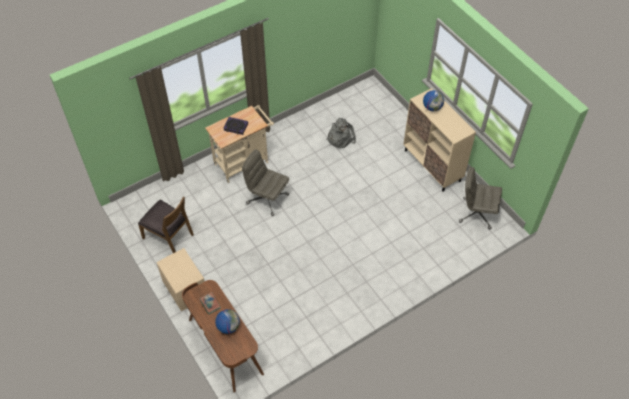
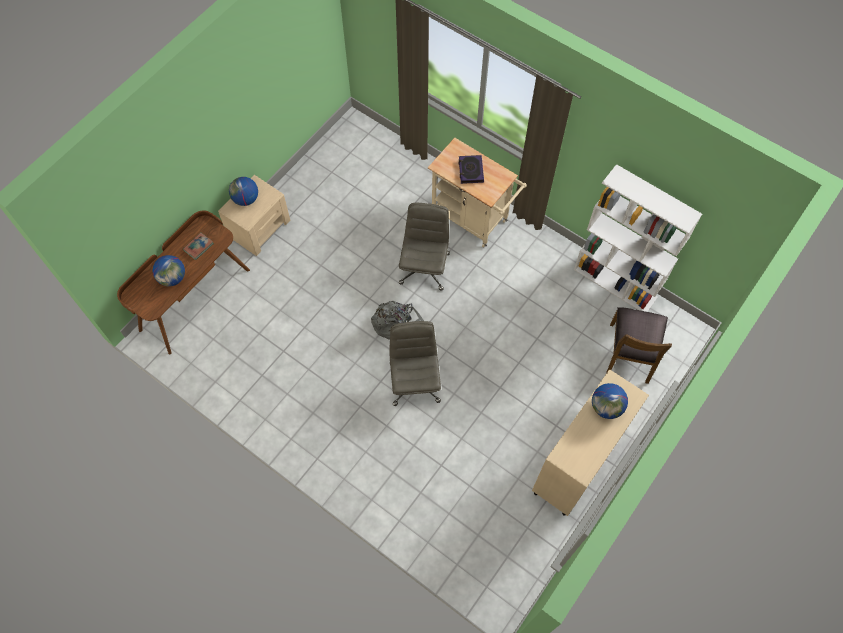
camera: 70 degrees right, 10 degrees up
brown chair [138,196,194,253] -> brown chair moved to [606,307,672,384]
grey backpack [326,118,356,148] -> grey backpack moved to [371,301,424,340]
grey office chair [459,166,502,229] -> grey office chair moved to [390,321,441,406]
none -> globe [229,177,258,206]
none -> white bookcase [574,164,702,312]

